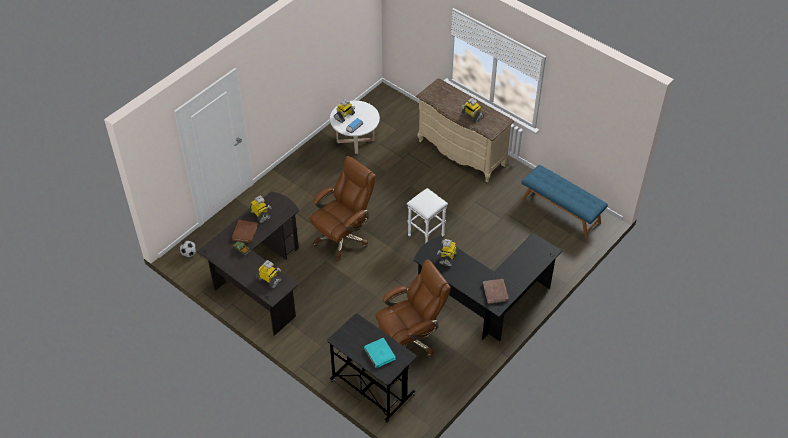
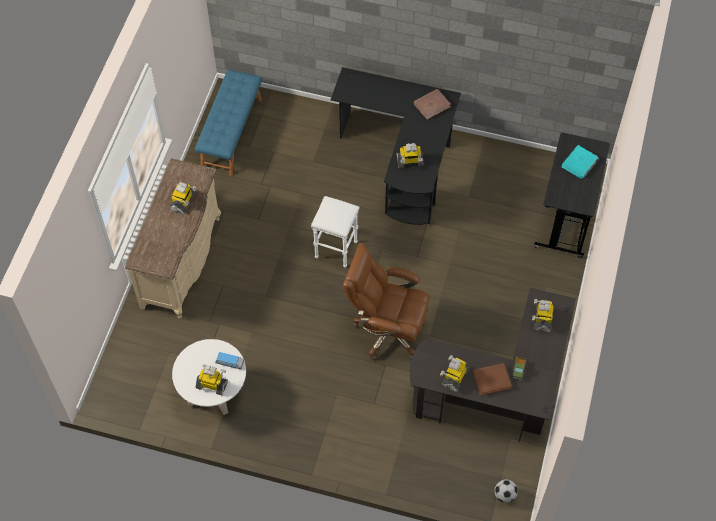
camera: 115 degrees left, 10 degrees up
brown office chair [375,259,451,357] -> none

